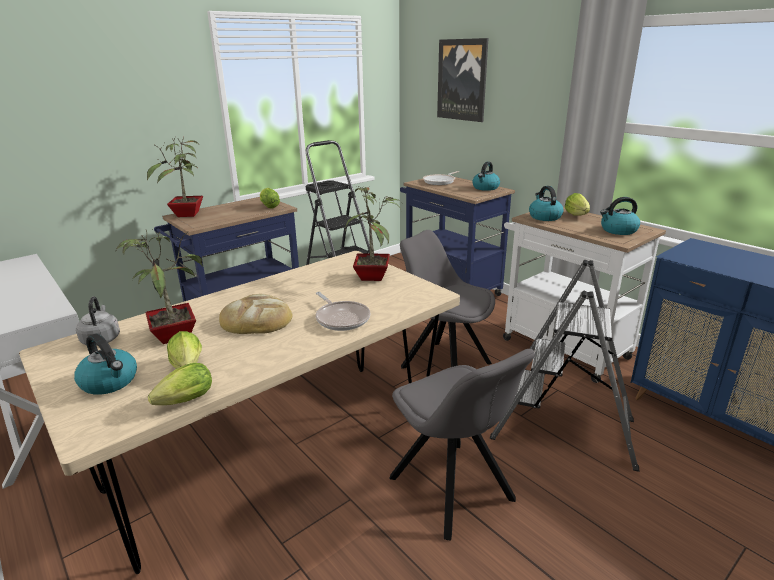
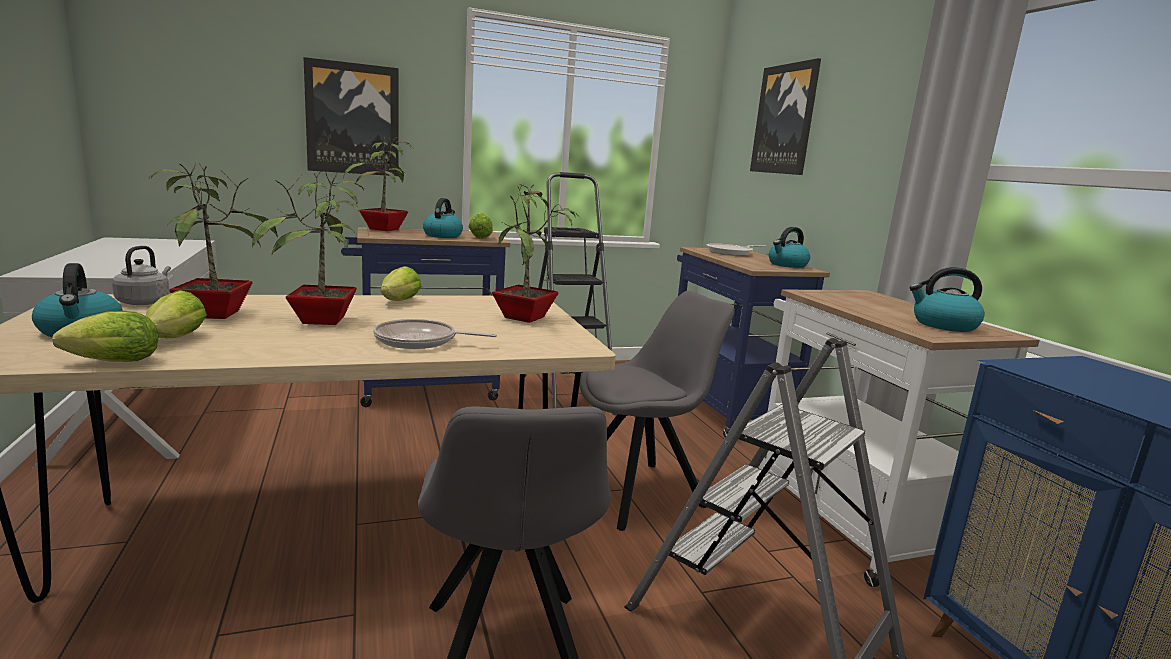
camera: 20 degrees right, 10 degrees down
bread [219,294,293,334] -> potted plant [252,173,364,325]
frying pan [316,292,370,331] -> frying pan turned 105 degrees clockwise [373,319,497,349]
grey chair [400,230,495,369] -> grey chair turned 90 degrees clockwise [580,291,735,531]
kettle [529,186,564,221] -> kettle moved to [423,198,463,238]
lettuce [565,193,590,216] -> lettuce moved to [381,266,422,301]
none -> picture [303,57,398,176]

